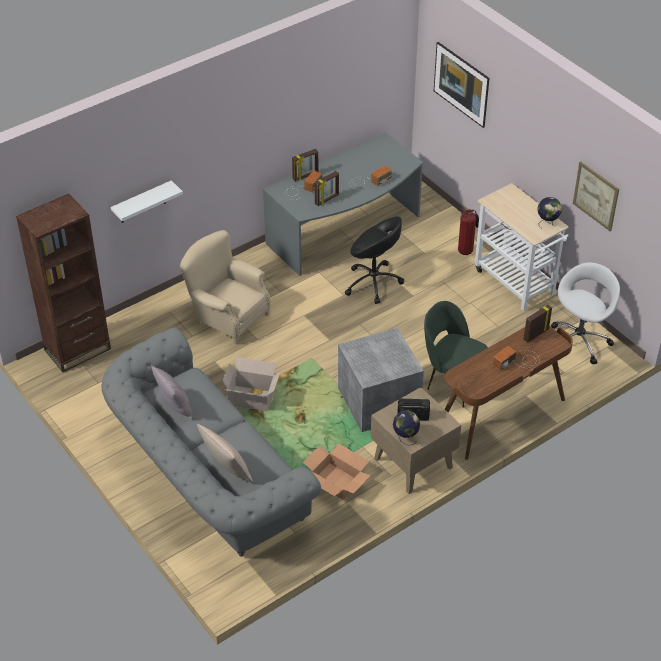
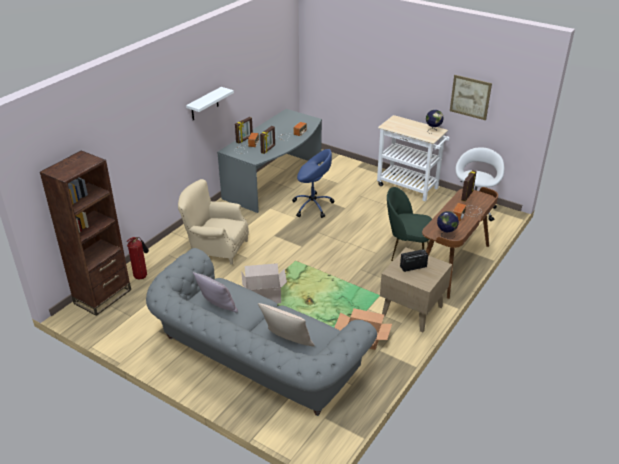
camera: 20 degrees left, 10 degrees down
white shelf [111,180,183,223] -> white shelf moved to [186,87,234,120]
grey storage box [338,327,424,432] -> none
black office chair [345,216,404,304] -> blue office chair [292,149,335,218]
globe [393,411,420,445] -> globe moved to [437,211,459,239]
picture [434,42,489,128] -> none
fire extinguisher [458,209,479,255] -> fire extinguisher moved to [127,237,149,280]

